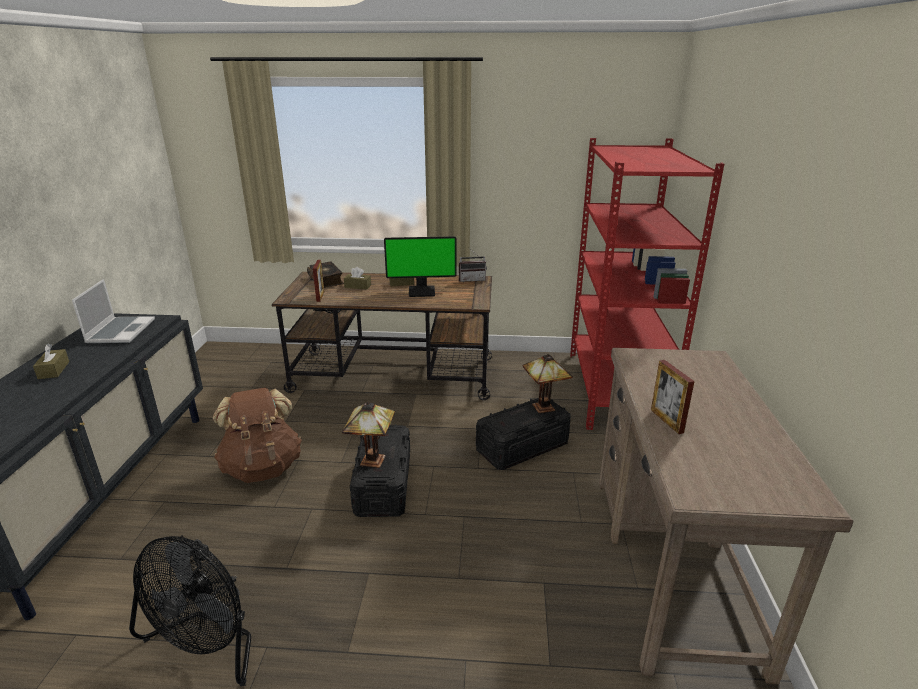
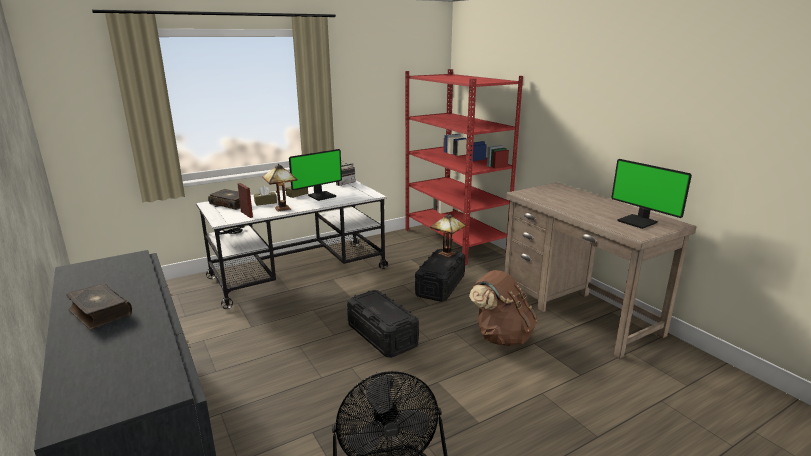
camera: 35 degrees left, 5 degrees down
brown tissue box [33,344,69,379] -> book [66,283,132,330]
laptop [72,279,155,343] -> none
brown backpack [213,388,302,483] -> brown backpack moved to [469,270,537,346]
brown desk [272,272,492,400] -> white desk [196,180,388,309]
table lamp [342,402,395,468] -> table lamp moved to [263,164,298,211]
picture frame [651,360,695,434] -> none
none -> monitor [611,159,692,229]

